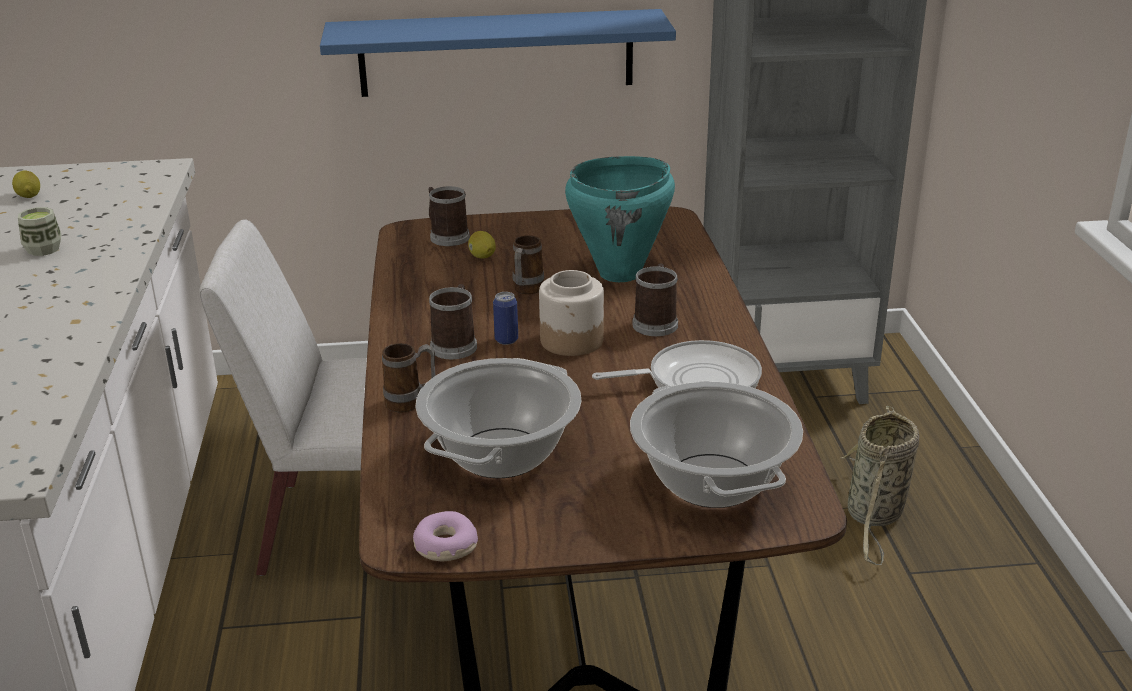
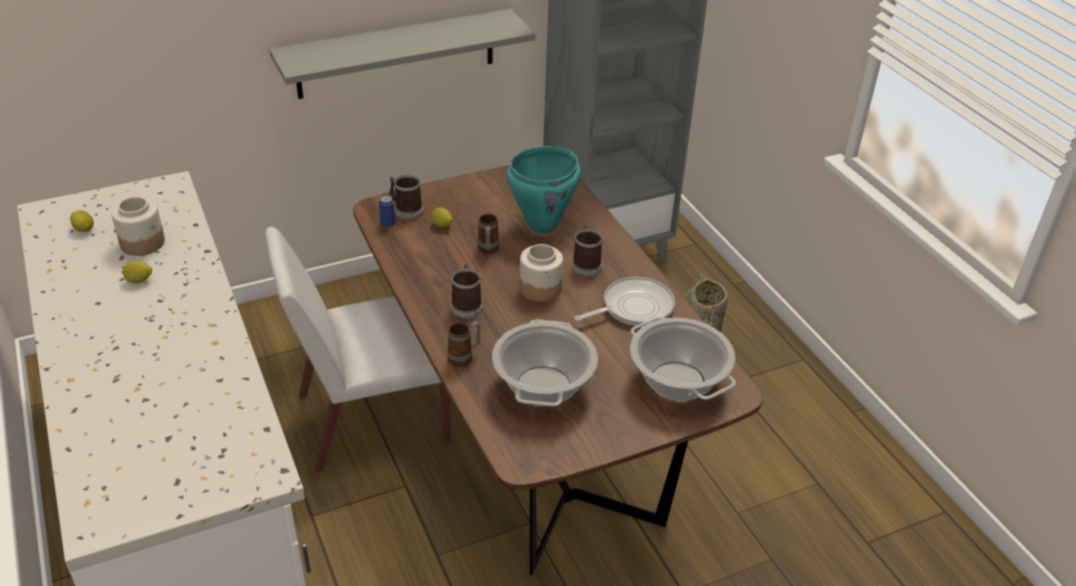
camera: 20 degrees left, 10 degrees up
cup [18,207,62,256] -> lemon [122,261,152,283]
blue shelf [320,9,676,97] -> grey shelf [269,9,536,99]
donut [413,511,478,561] -> none
can [493,292,518,345] -> can moved to [379,195,395,227]
none -> jar [111,197,165,256]

